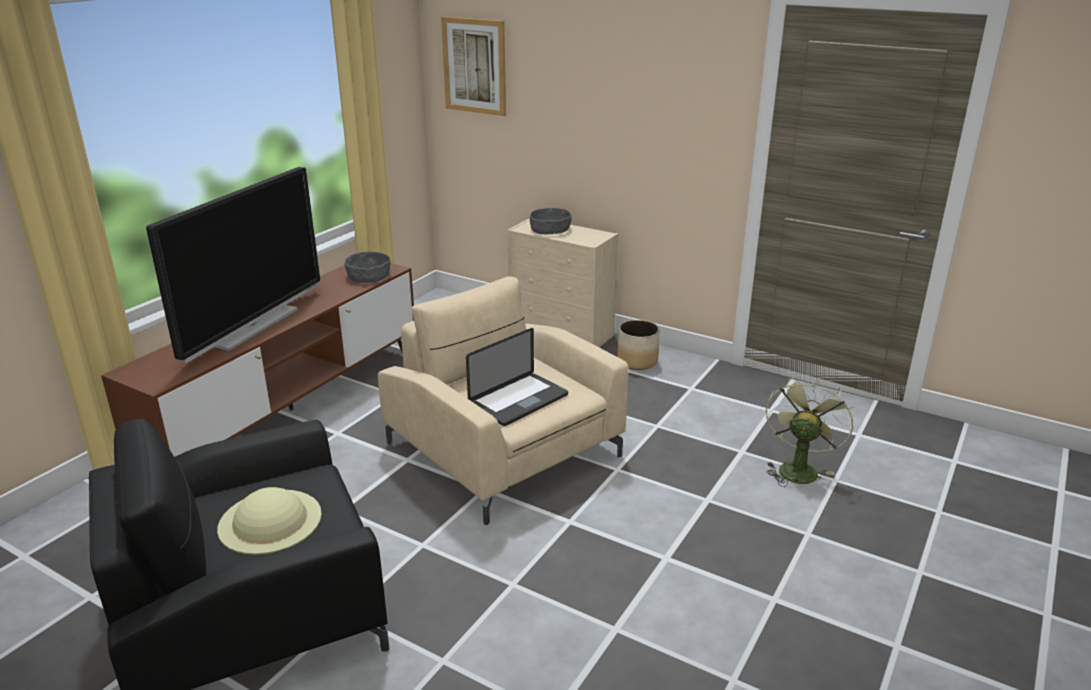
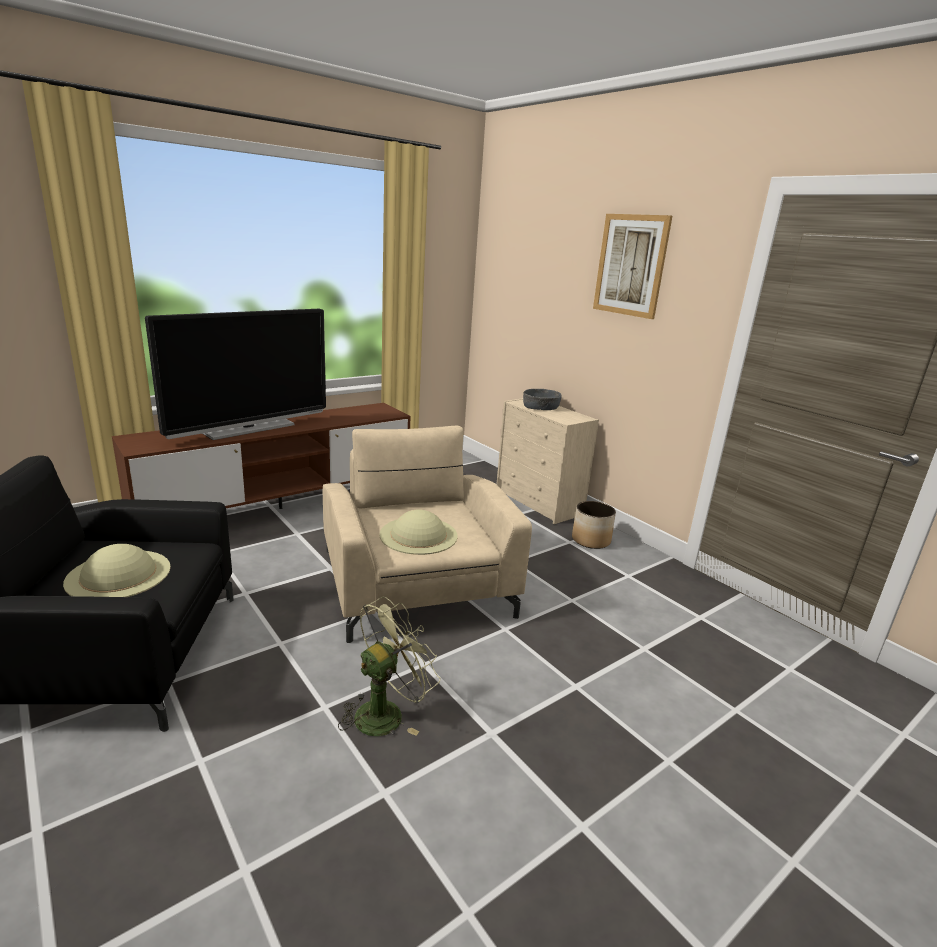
camera: 20 degrees right, 5 degrees down
grey bowl [344,251,391,283] -> none
picture [441,17,506,116] -> picture moved to [593,214,672,319]
laptop [466,328,568,426] -> beige hat [380,509,458,555]
green fan [766,377,855,487] -> green fan moved to [338,597,440,736]

